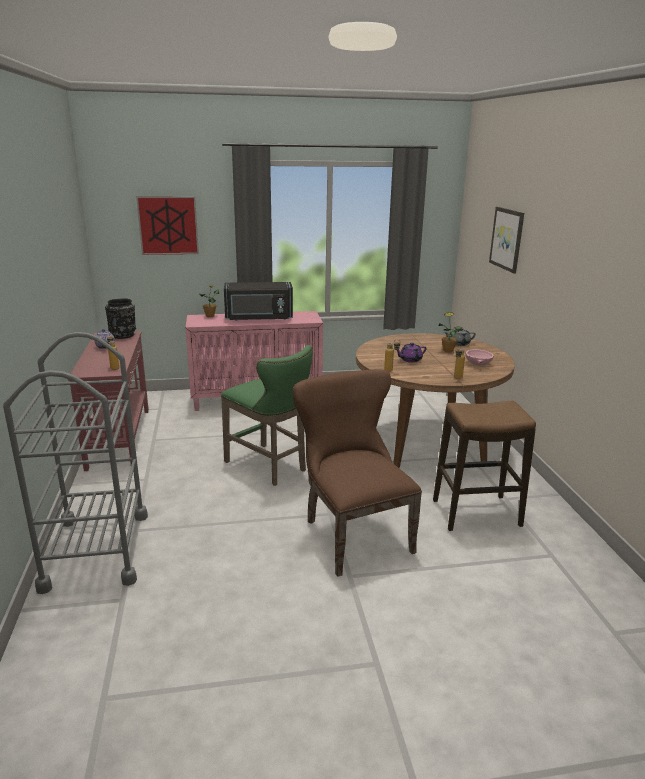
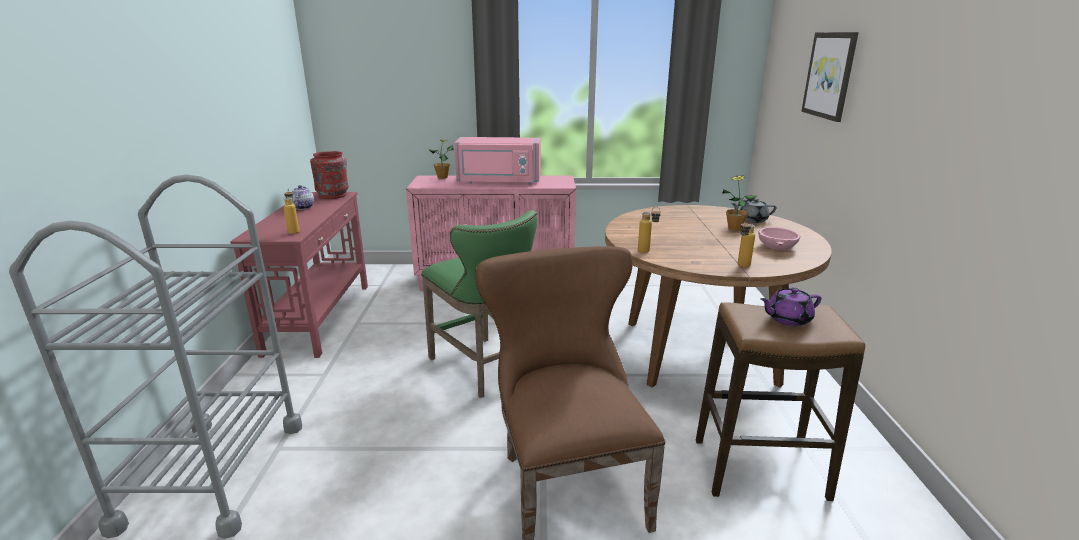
camera: 10 degrees right, 0 degrees up
black vase [105,298,136,339] -> red vase [310,151,349,199]
picture [136,196,199,255] -> none
black microwave [224,282,293,321] -> pink microwave [454,137,541,184]
purple teapot [397,343,427,363] -> purple teapot moved to [760,287,822,326]

